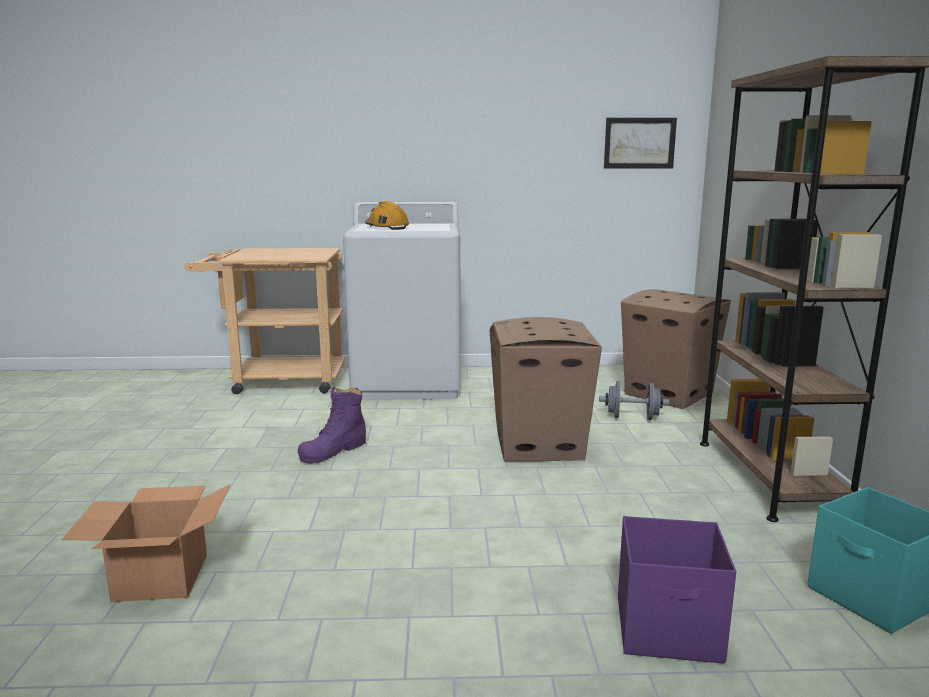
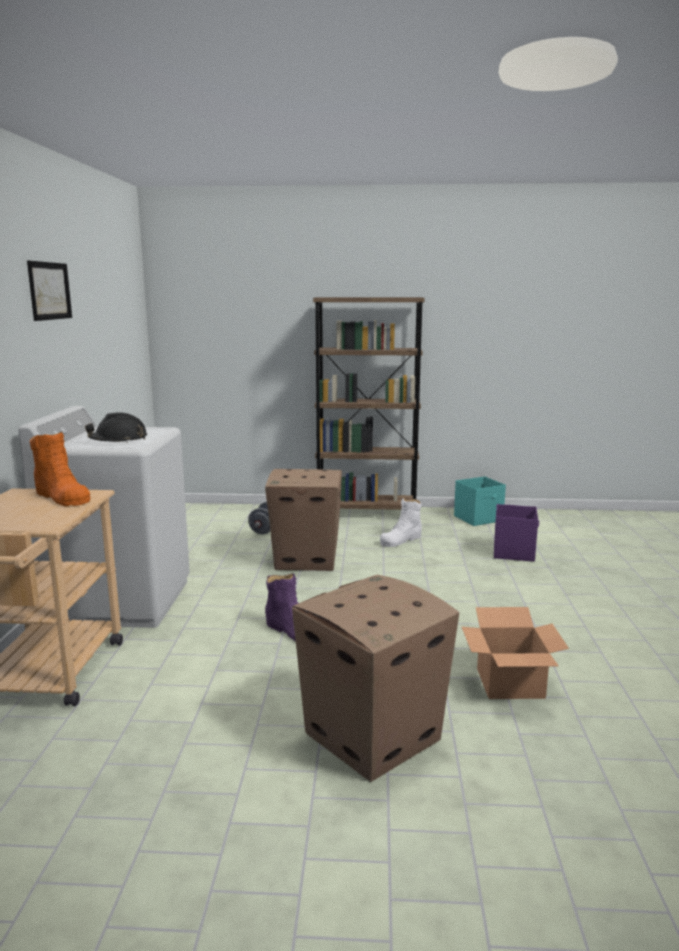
camera: 85 degrees left, 0 degrees up
orange hard hat [365,201,409,230] -> black hard hat [85,412,147,443]
picture [604,118,677,169] -> picture moved to [27,261,72,321]
cardboard box [621,289,731,409] -> cardboard box moved to [292,575,459,782]
none -> orange boot [30,431,91,506]
none -> white boot [380,498,422,547]

